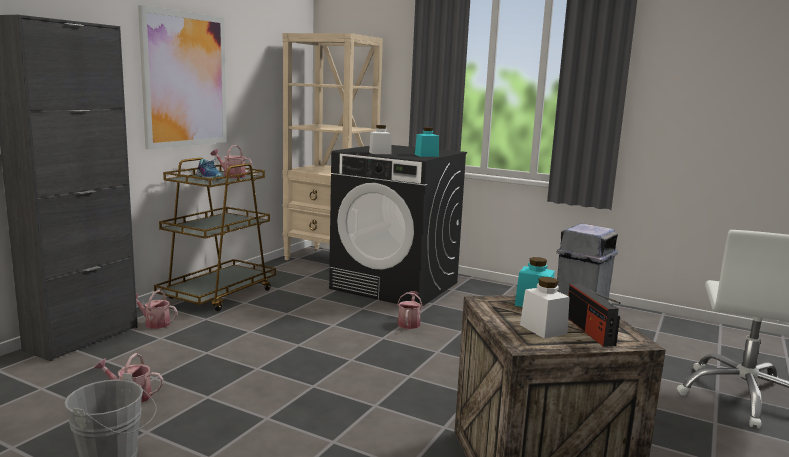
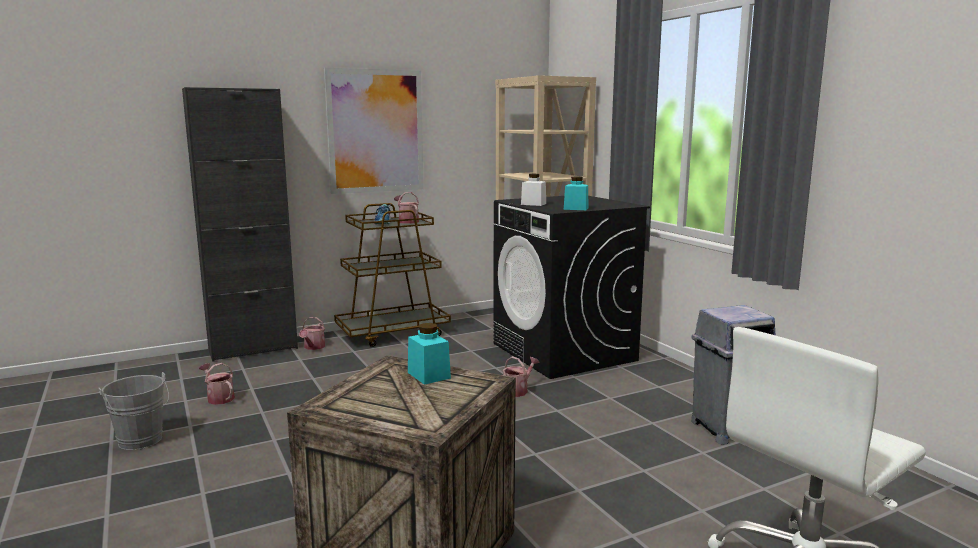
camera: 35 degrees right, 0 degrees up
watering can [136,290,178,329] -> watering can turned 135 degrees counterclockwise [299,317,325,350]
white jar [520,277,570,339] -> none
radio [568,283,621,347] -> none

